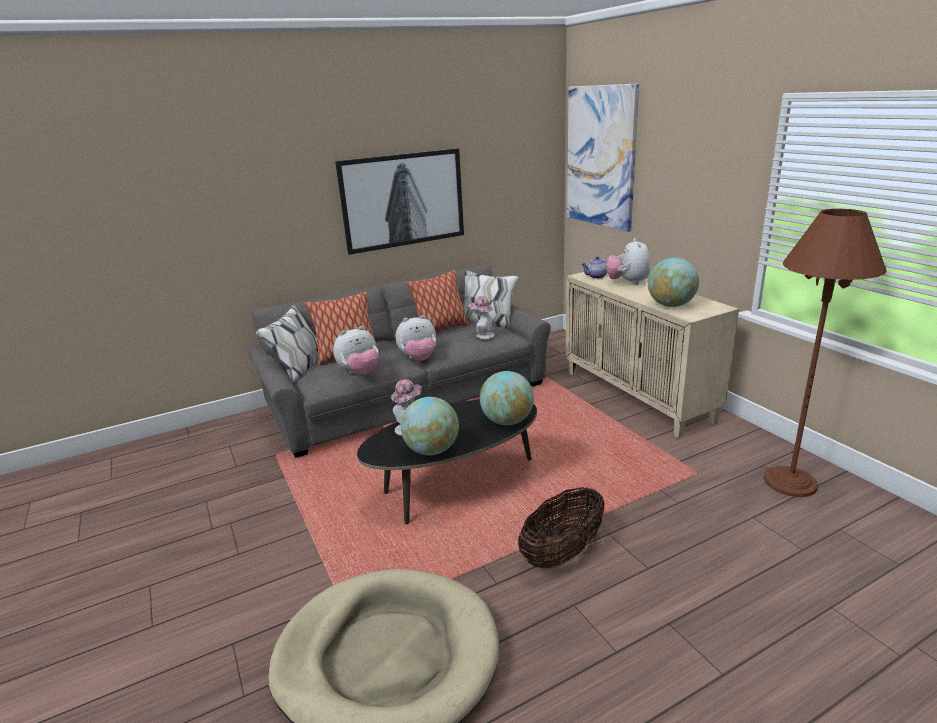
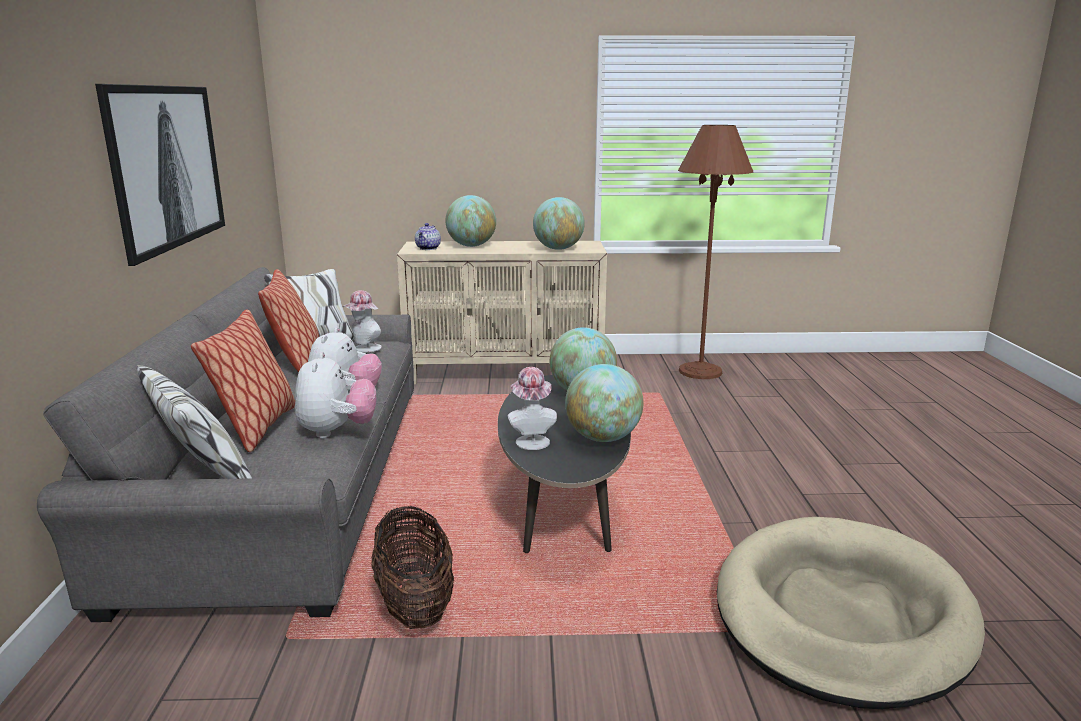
camera: 65 degrees left, 5 degrees down
basket [518,487,605,568] -> basket moved to [371,506,454,629]
picture [567,83,639,232] -> none
plush toy [606,238,650,285] -> globe [446,195,496,247]

